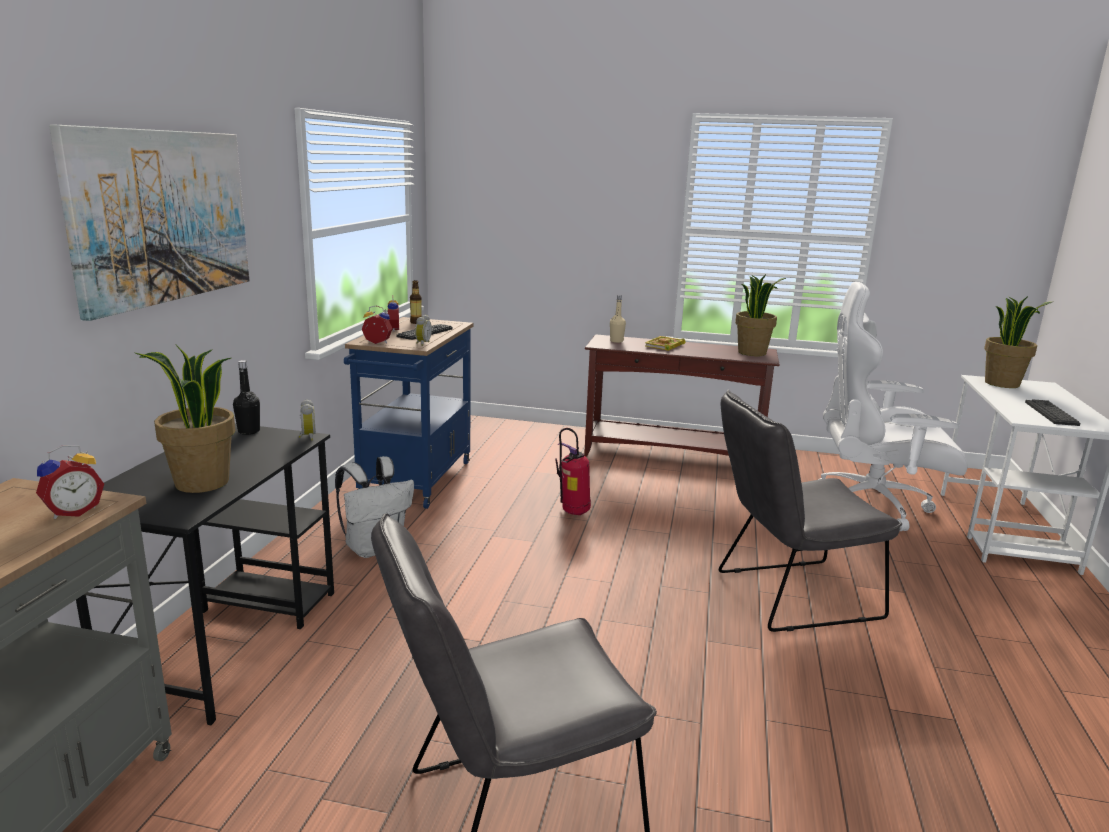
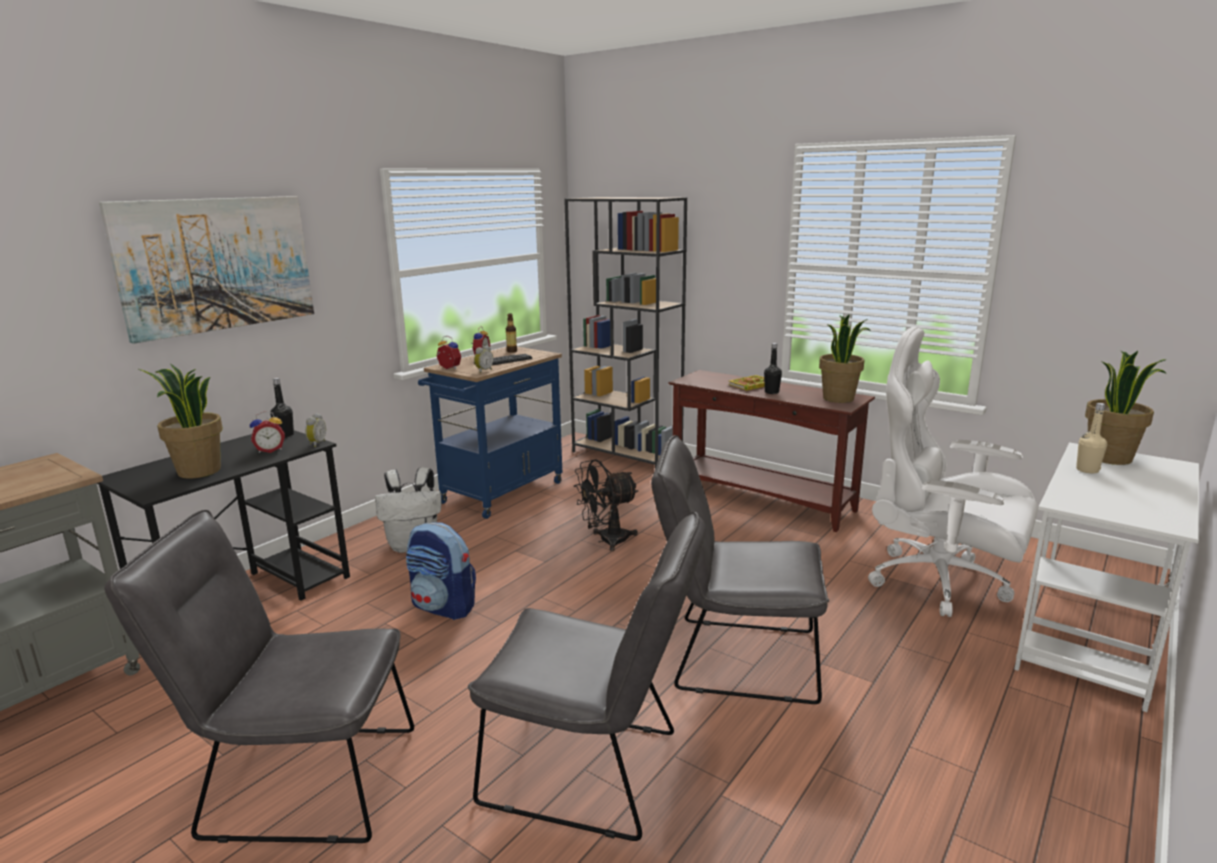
camera: 25 degrees right, 0 degrees up
alarm clock [36,445,104,519] -> alarm clock moved to [250,412,285,453]
fire extinguisher [555,428,591,515] -> black fan [574,459,638,551]
beige bottle [610,295,626,343] -> beige bottle moved to [1076,403,1107,473]
keyboard [1025,399,1080,426] -> none
none -> backpack [406,522,476,620]
none -> grey chair [468,512,706,841]
none -> bookcase [564,197,687,468]
none -> black bottle [764,343,782,394]

